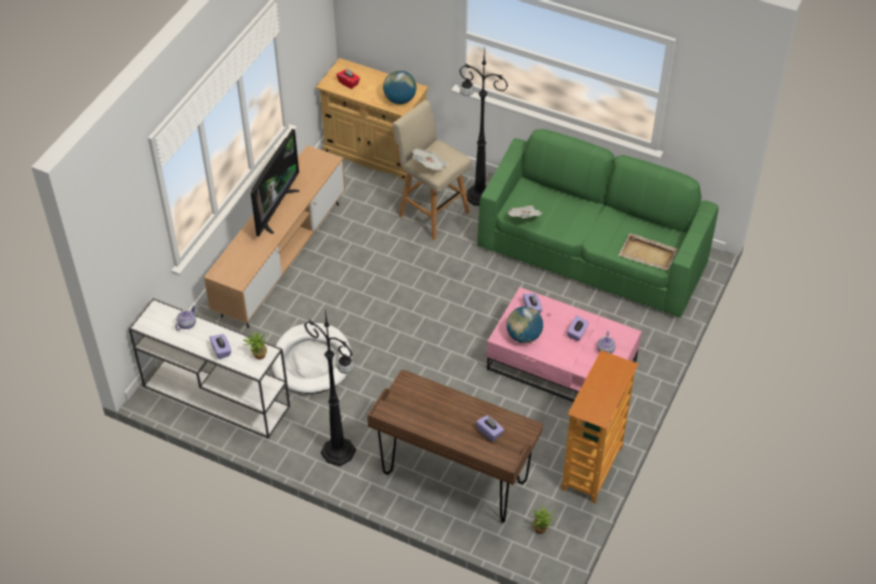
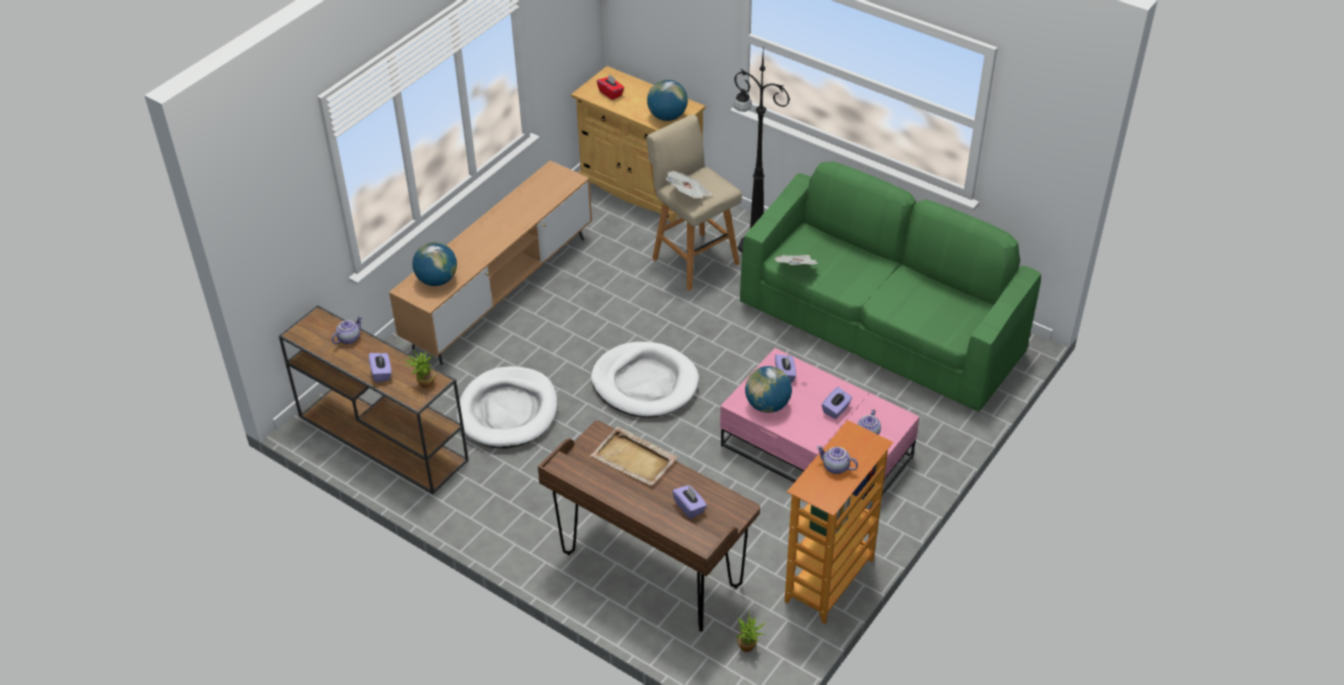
camera: 10 degrees right, 5 degrees down
white console table [129,298,290,439] -> brown console table [279,305,468,494]
television [251,129,299,236] -> none
black floor lamp [304,309,356,466] -> none
beige tray [618,233,678,270] -> beige tray moved to [590,427,678,486]
none -> globe [412,242,457,286]
none -> white dog bed [591,342,699,418]
none -> teapot [817,446,858,474]

